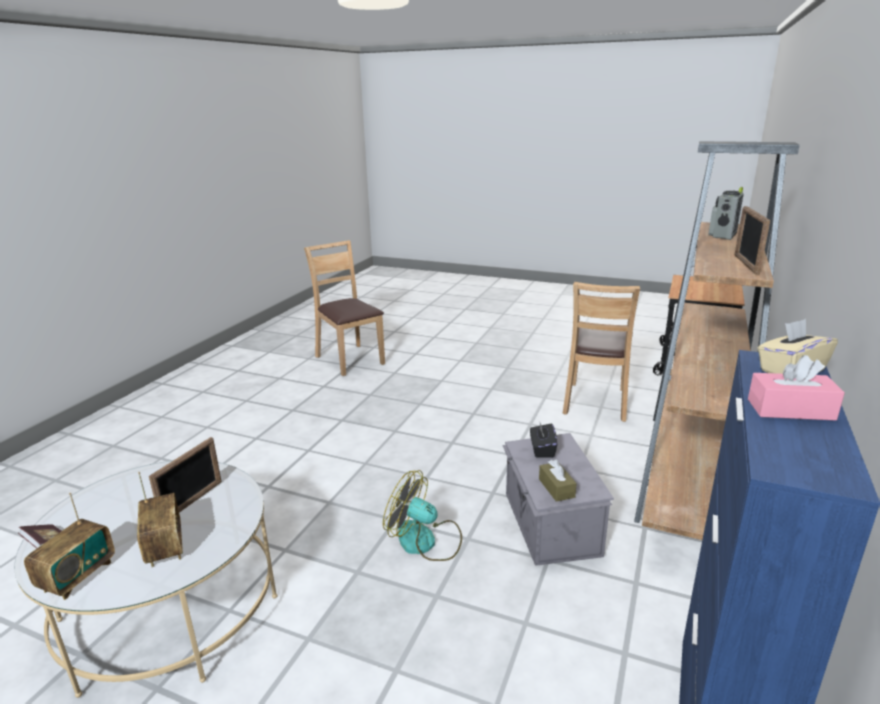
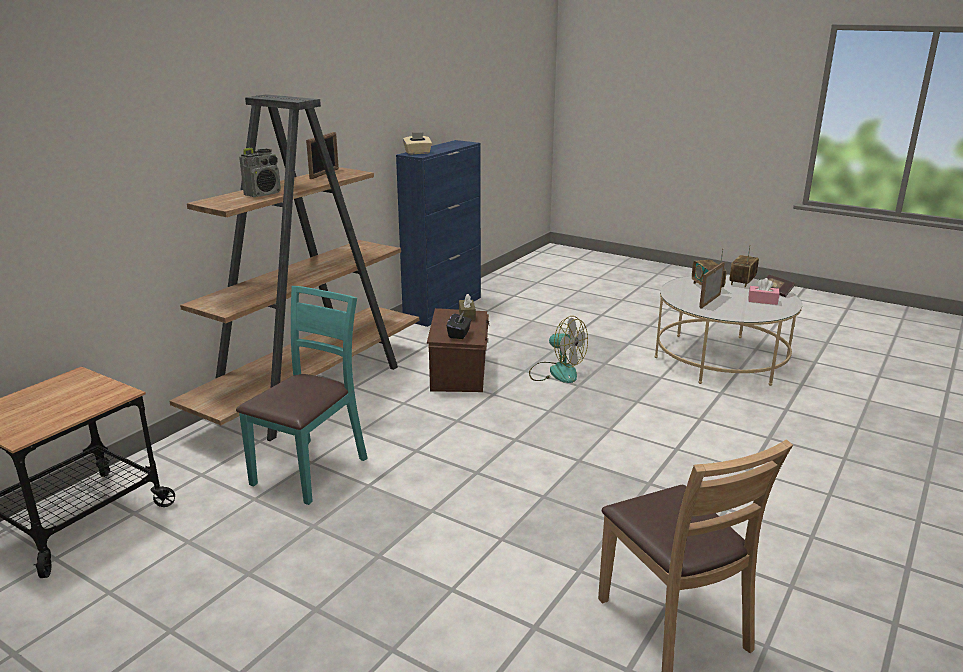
camera: 170 degrees left, 0 degrees up
grey storage box [502,433,614,566] -> brown storage box [427,308,489,392]
brown chair [563,282,640,422] -> turquoise chair [236,286,368,505]
pink tissue box [748,355,845,421] -> pink tissue box moved to [748,278,779,305]

